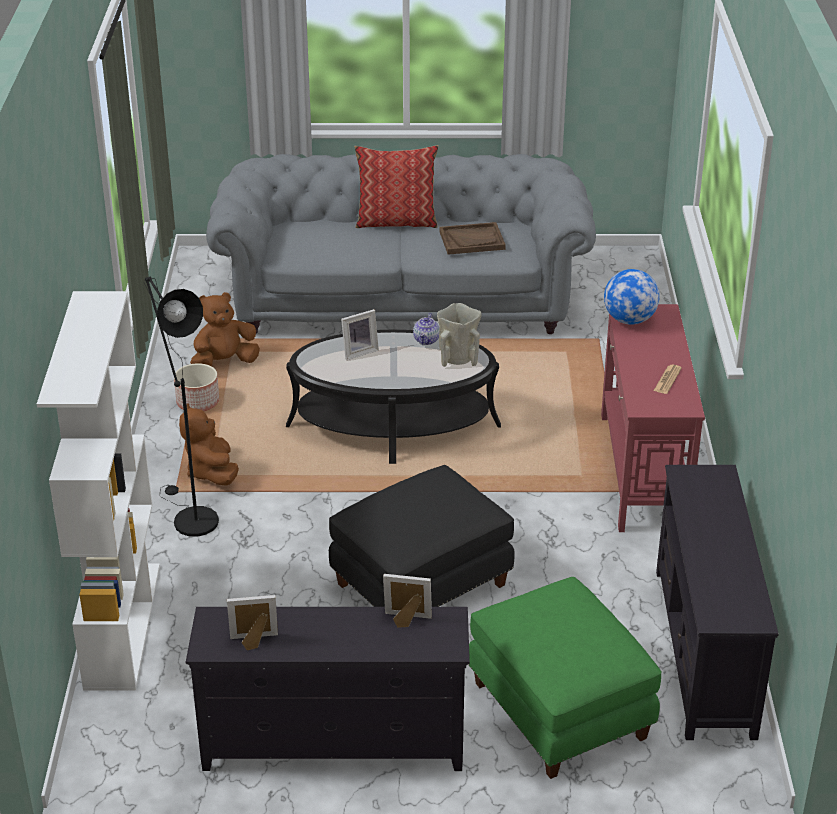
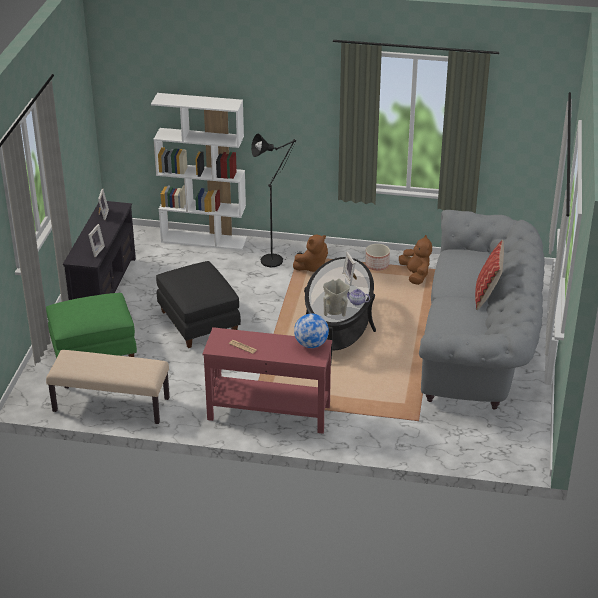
camera: 100 degrees right, 0 degrees up
brown plush toy [179,403,239,486] -> brown plush toy turned 150 degrees clockwise [293,235,328,272]
brown tray [439,222,506,255] -> none
black tv stand [656,465,779,740] -> beige bench [46,350,169,424]

